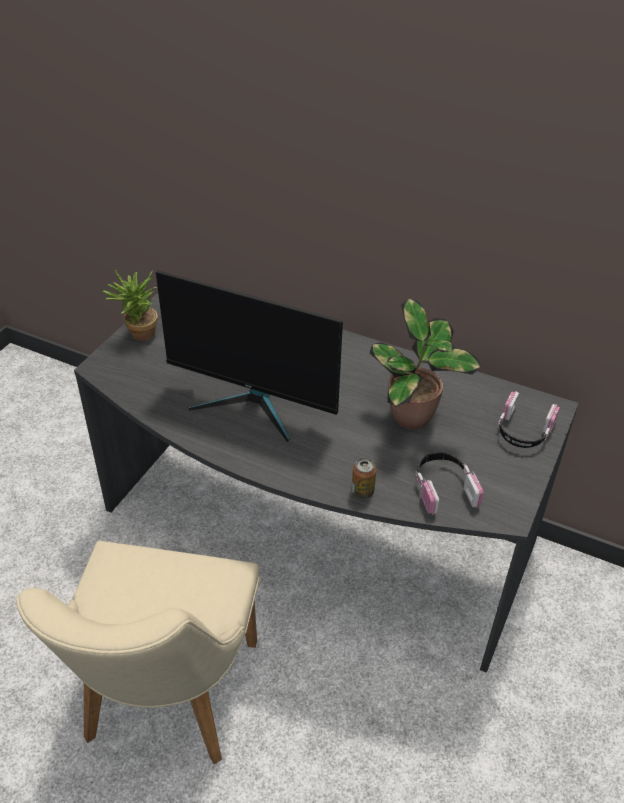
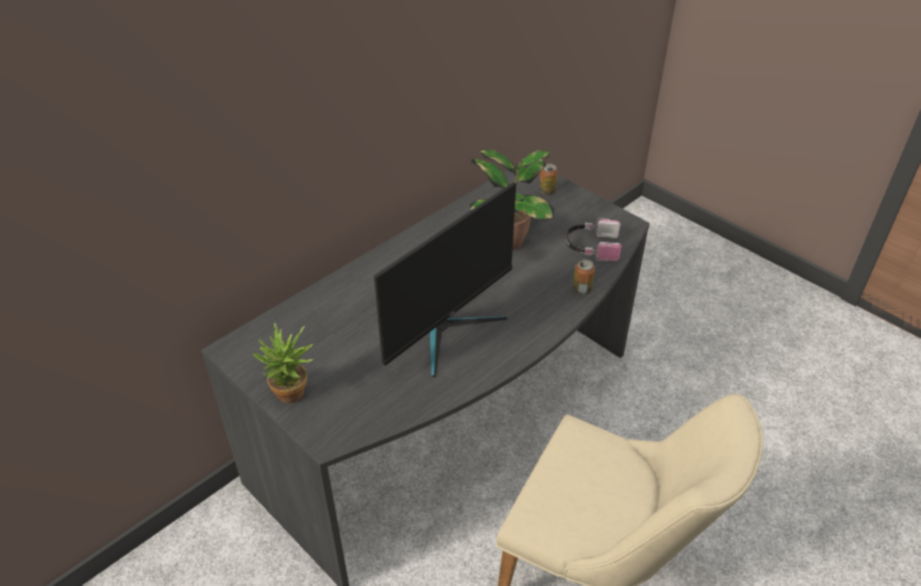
camera: 70 degrees left, 0 degrees up
headphones [498,391,560,448] -> can [539,163,558,196]

